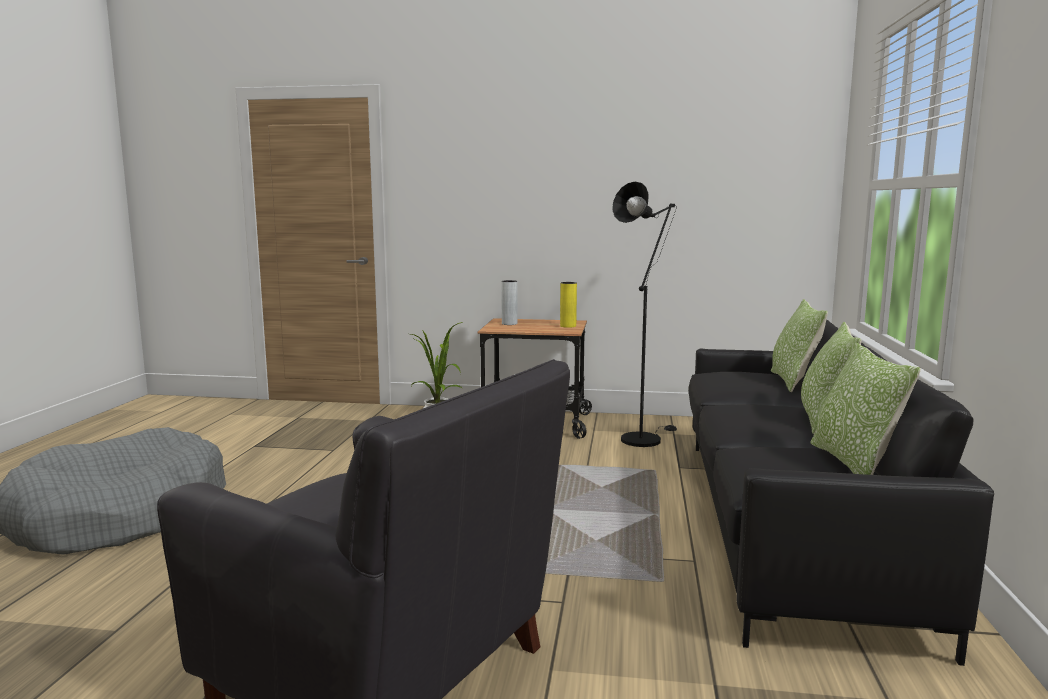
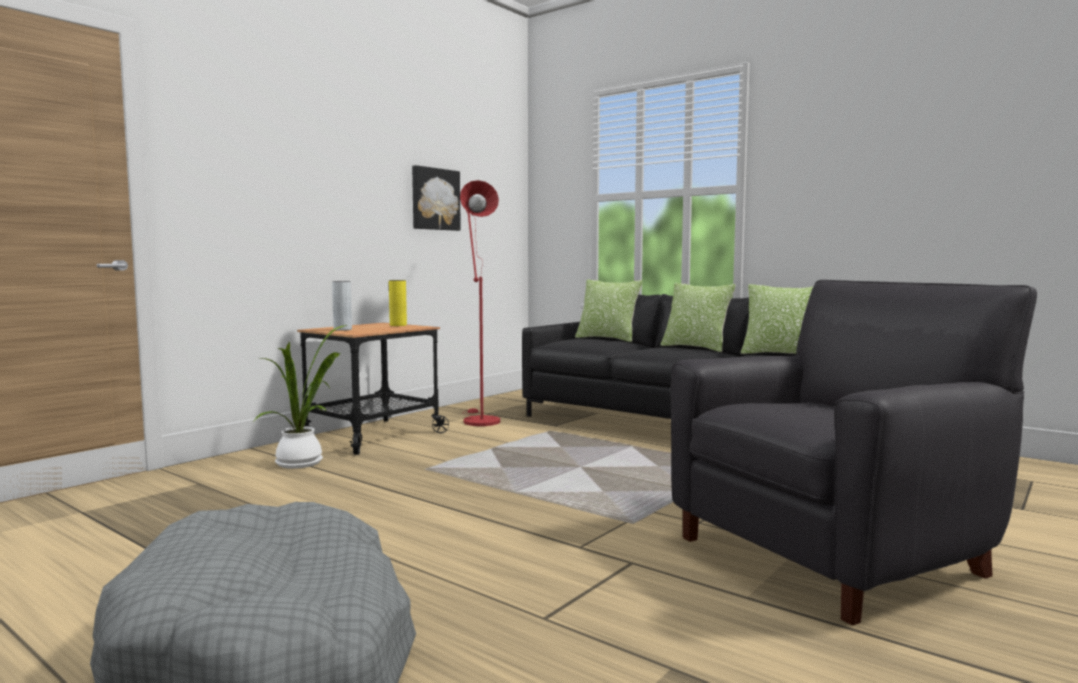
camera: 60 degrees left, 5 degrees down
black floor lamp [612,182,677,447] -> red floor lamp [460,180,500,426]
none -> picture [412,165,461,231]

